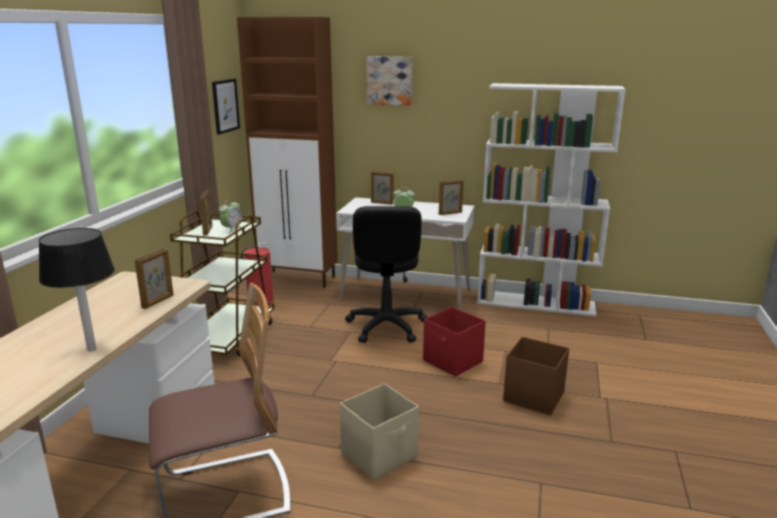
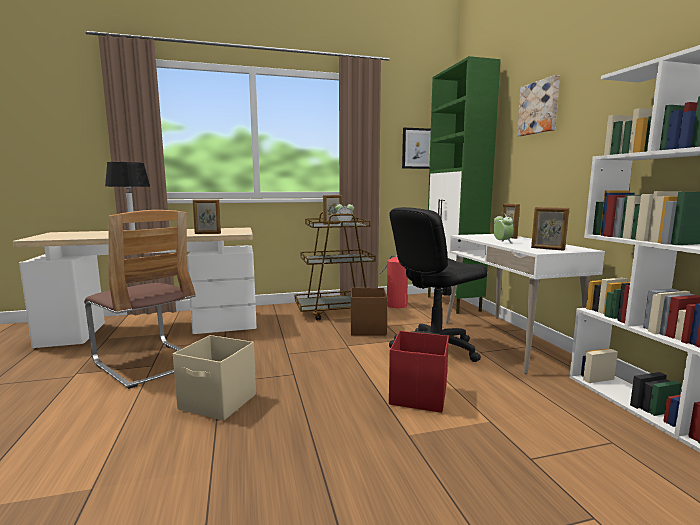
camera: 60 degrees right, 10 degrees down
brown cabinet [237,17,337,288] -> green cabinet [428,56,501,314]
brown storage box [503,337,569,415] -> brown storage box moved to [351,288,388,336]

